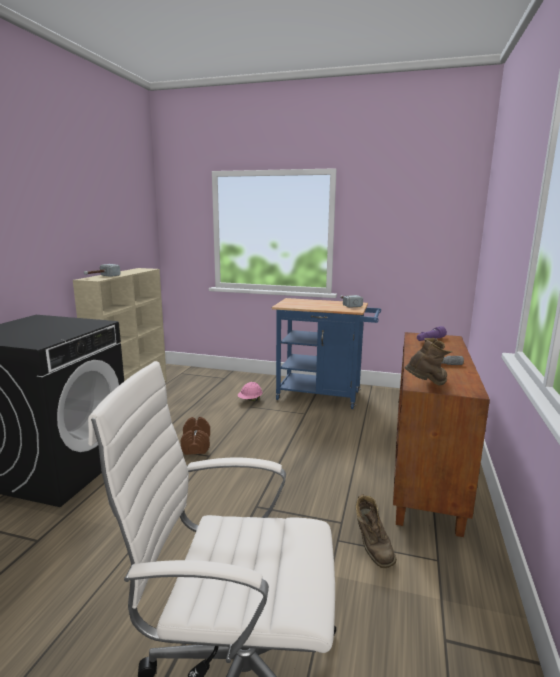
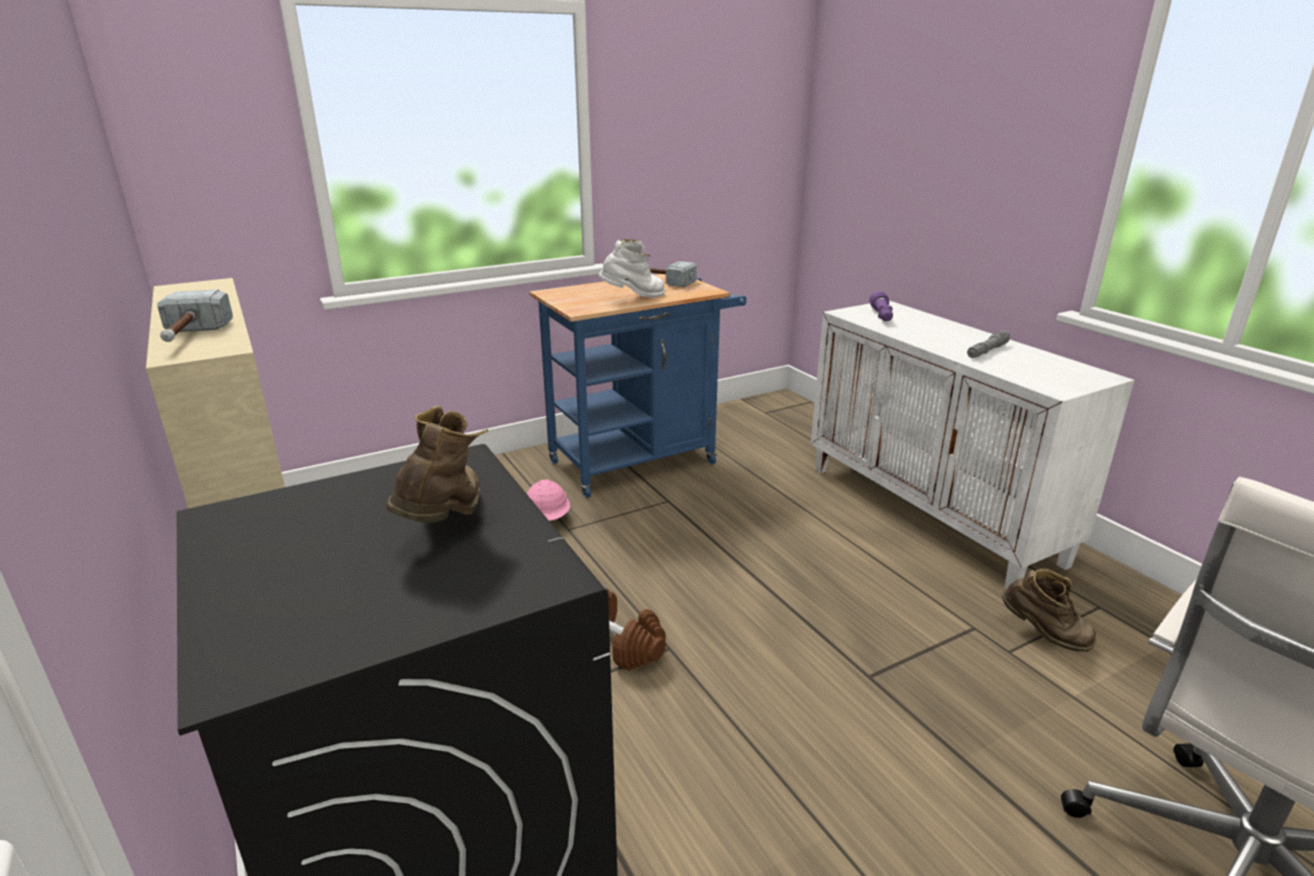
camera: 45 degrees left, 10 degrees up
brown cabinet [393,332,490,537] -> white cabinet [811,301,1135,589]
brown boot [404,338,452,386] -> brown boot moved to [385,406,488,523]
none -> white boot [599,239,665,298]

